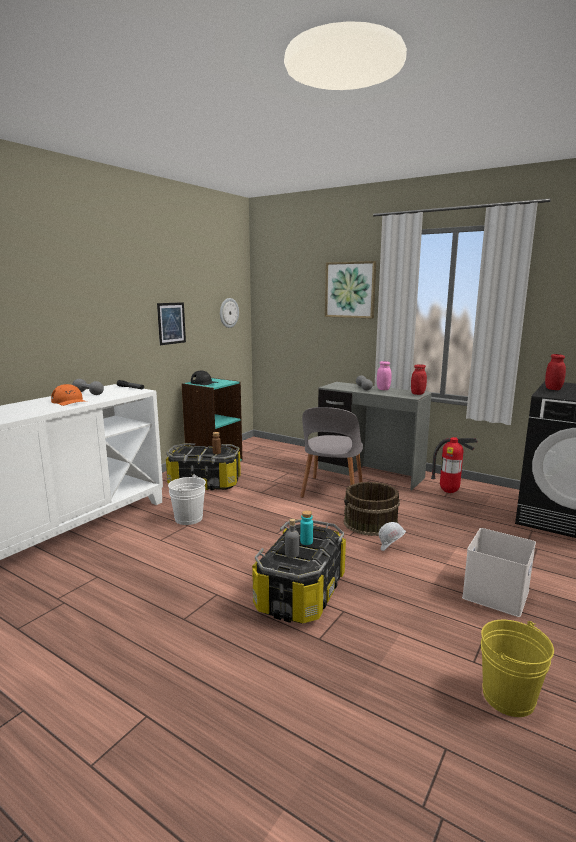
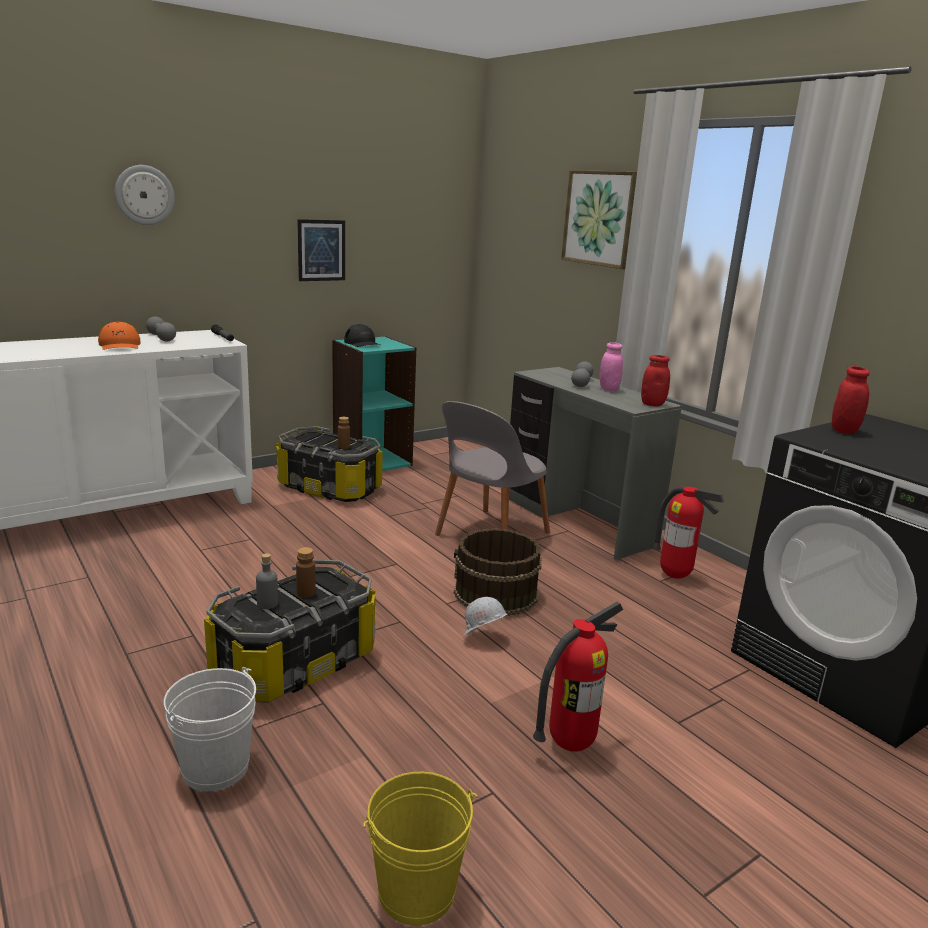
camera: 20 degrees right, 5 degrees up
white bucket [168,474,206,525] -> white bucket moved to [164,667,256,791]
wall clock [220,298,239,328] -> wall clock moved to [115,165,175,225]
turquoise bottle [300,510,313,545] -> brown bottle [296,547,316,598]
white storage box [462,528,536,617] -> fire extinguisher [533,602,623,752]

